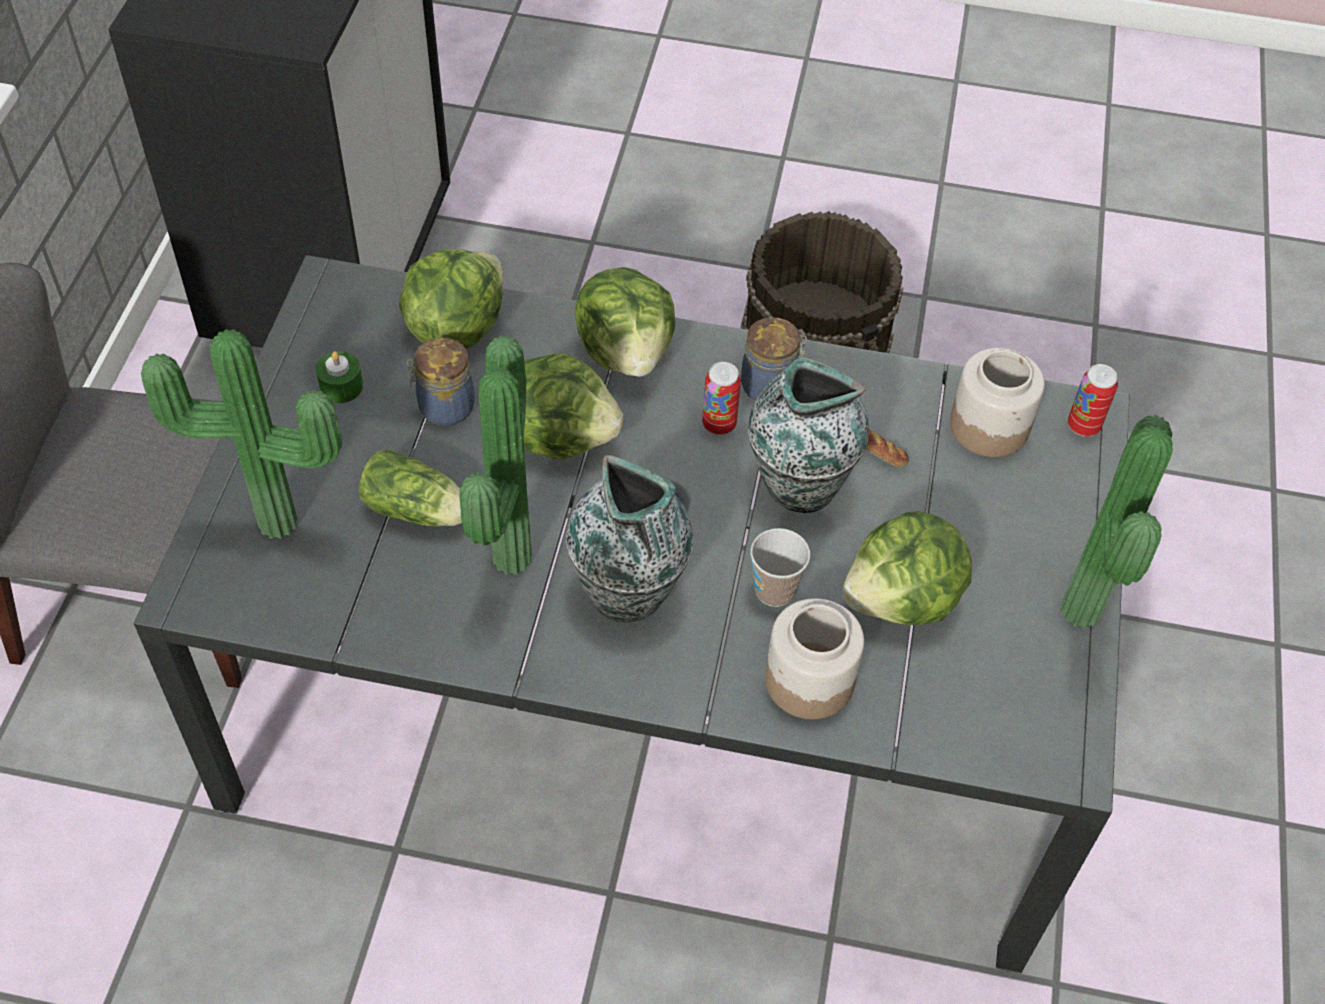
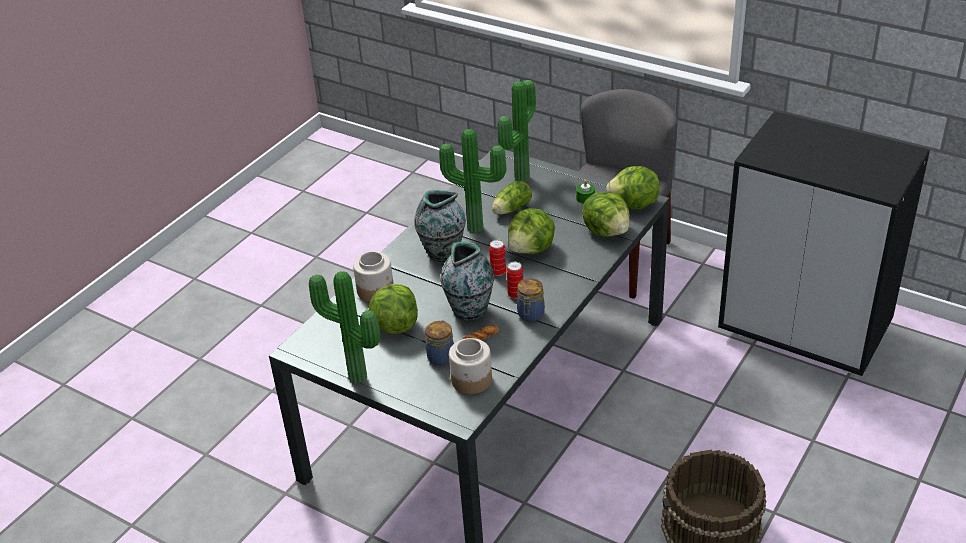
camera: 115 degrees right, 15 degrees down
jar [407,338,475,426] -> jar moved to [425,320,454,366]
lettuce [575,267,676,377] -> lettuce moved to [606,166,660,210]
cup [750,528,811,607] -> none
can [1068,364,1118,437] -> can moved to [489,240,506,276]

